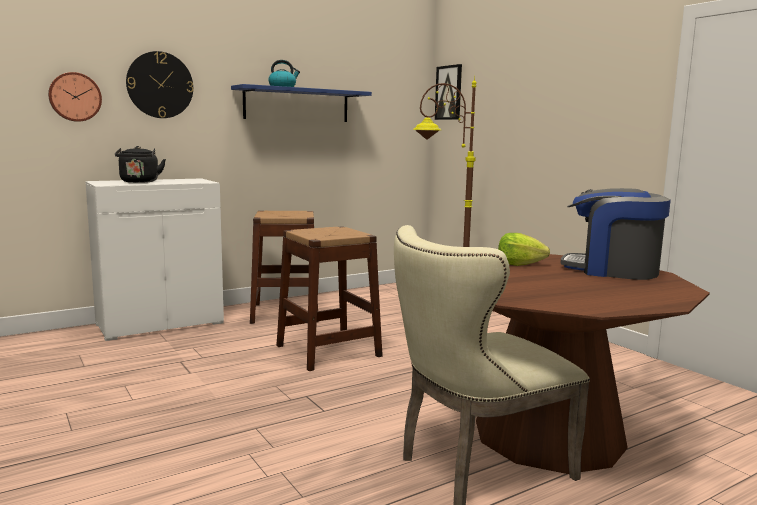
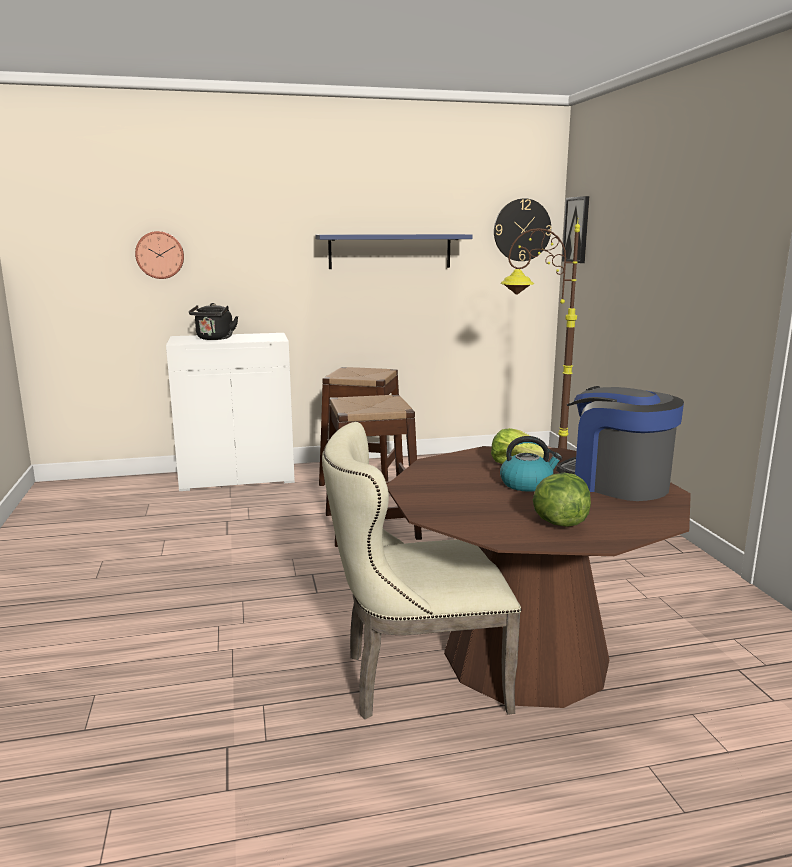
camera: 20 degrees right, 5 degrees up
wall clock [126,51,194,118] -> wall clock moved to [494,198,552,261]
kettle [268,60,300,87] -> kettle moved to [500,436,562,492]
none -> lettuce [533,473,591,527]

